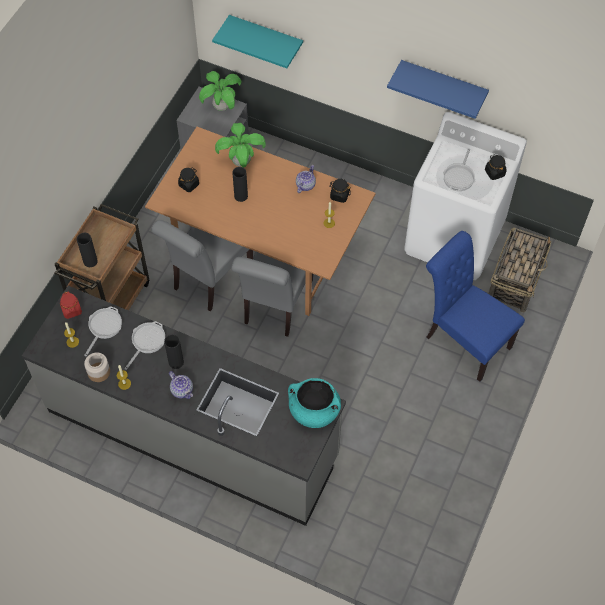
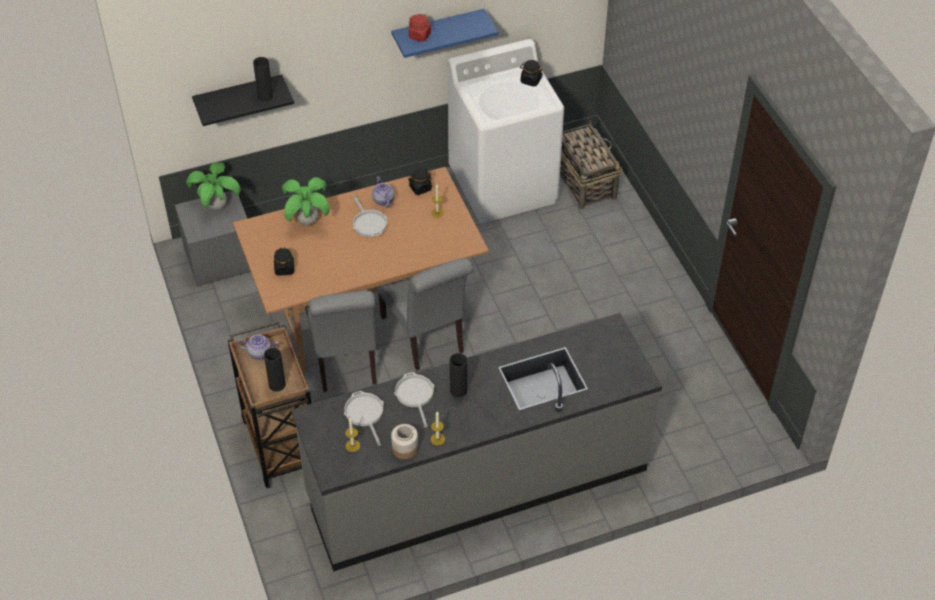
camera: 45 degrees left, 10 degrees down
red jar [60,292,82,319] -> red jar moved to [408,14,432,42]
teapot [169,371,193,399] -> teapot moved to [238,335,278,359]
turquoise shelf [212,15,303,68] -> black shelf [192,75,294,126]
black vase [232,167,248,202] -> black vase moved to [253,57,273,101]
turquoise cooking pot [288,378,341,428] -> none
blue chair [426,231,525,382] -> none
frying pan [443,149,475,192] -> frying pan moved to [353,195,387,237]

